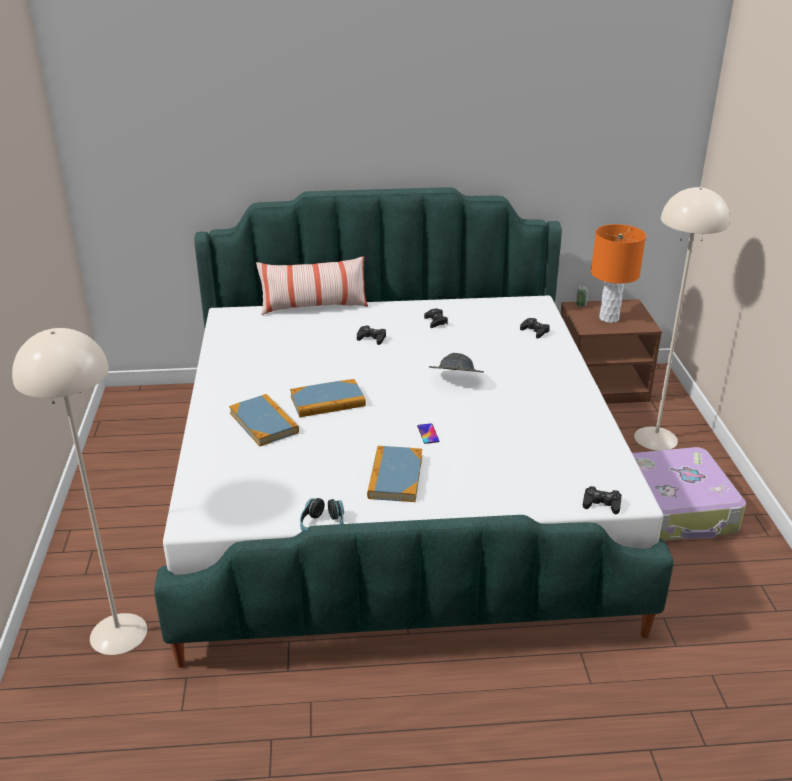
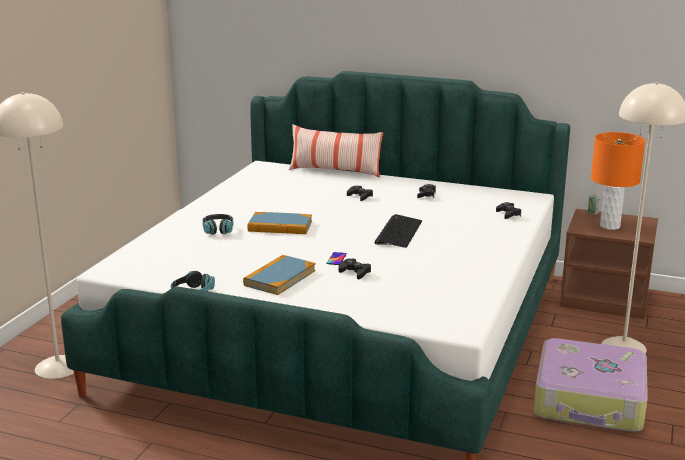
camera: 25 degrees right, 10 degrees down
book [229,394,299,447] -> headphones [202,214,233,235]
grey hat [429,353,484,373] -> keyboard [374,214,422,248]
black game controller [583,486,622,514] -> black game controller moved to [338,258,371,279]

